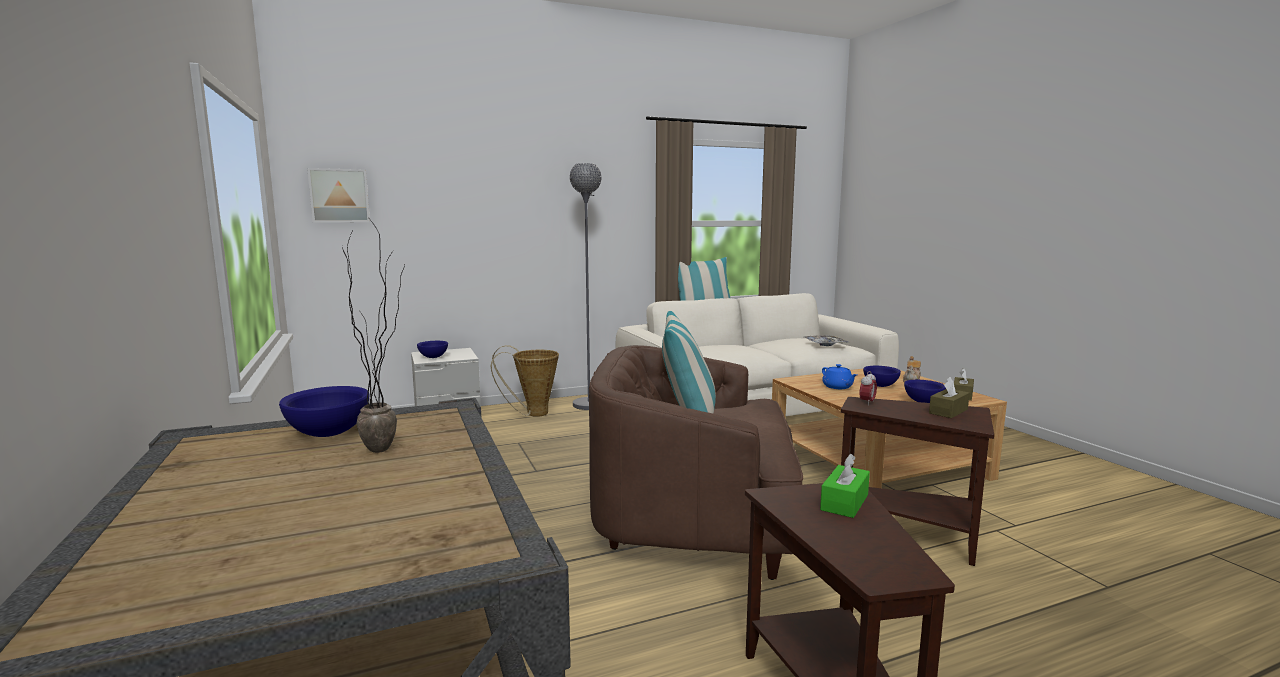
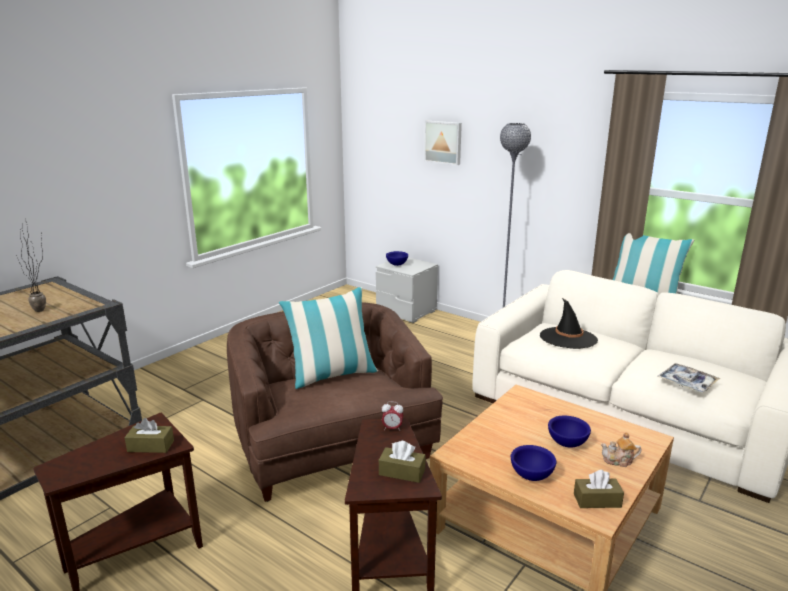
camera: 60 degrees right, 10 degrees up
blue bowl [279,386,369,437] -> none
picture [307,168,370,223] -> picture moved to [424,121,462,165]
basket [491,345,559,417] -> none
green tissue box [820,454,870,518] -> brown tissue box [125,418,174,453]
blue teapot [822,364,857,389] -> none
none -> black hat [540,298,598,349]

